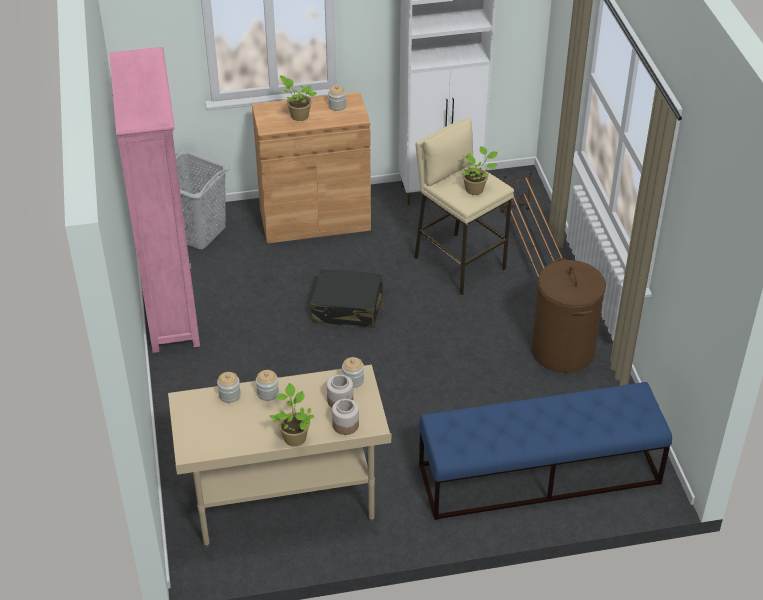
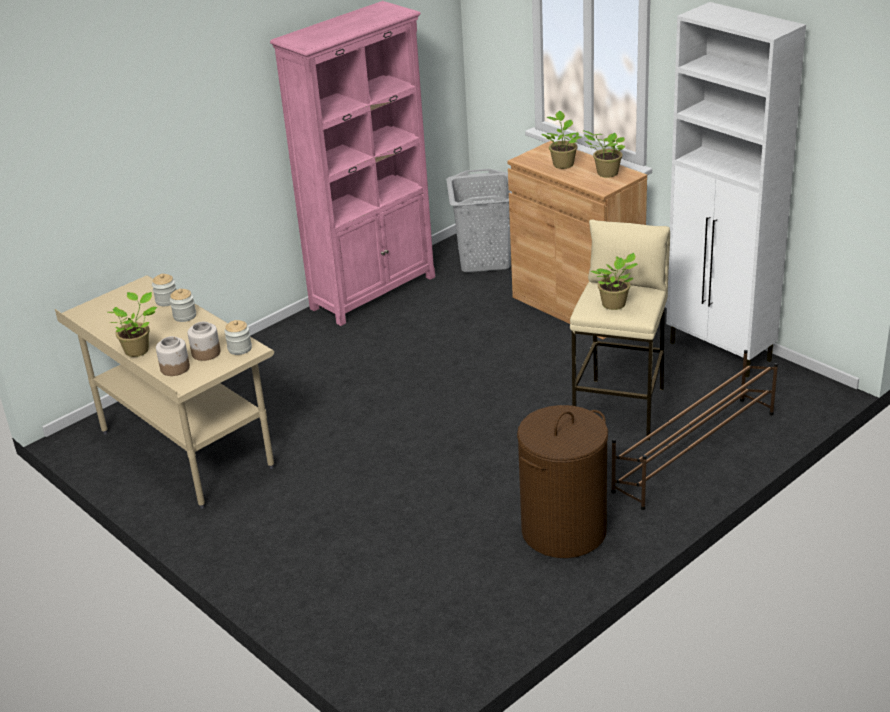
camera: 60 degrees right, 10 degrees down
black suitcase [311,269,384,328] -> none
jar [328,85,346,111] -> potted plant [583,130,625,178]
blue bench [419,382,672,520] -> none

